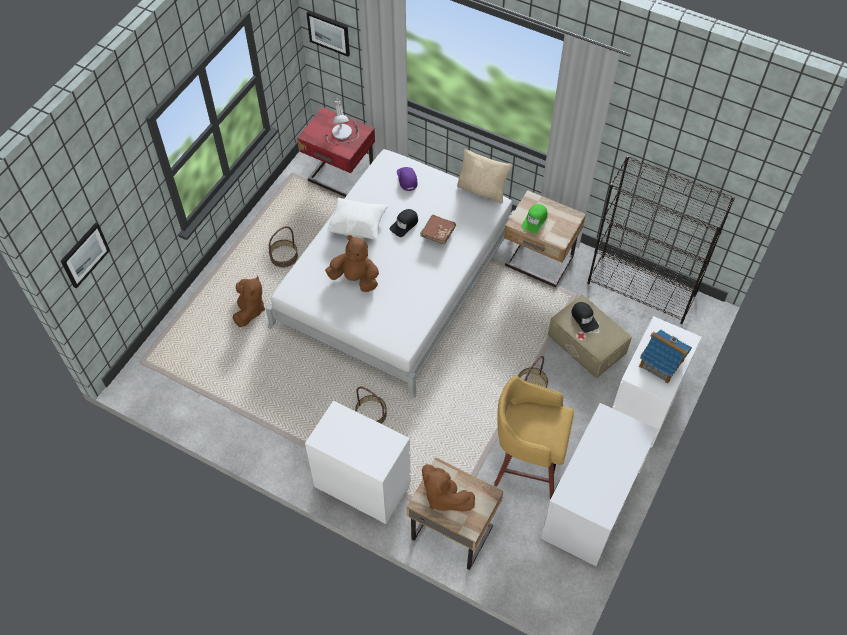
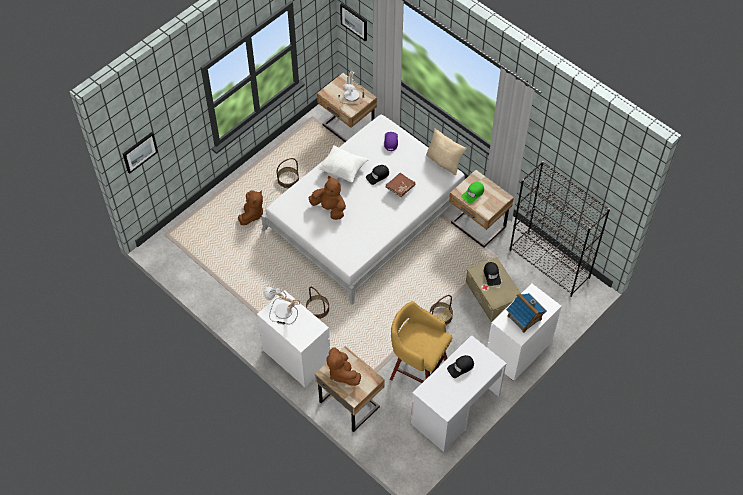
camera: 15 degrees right, 0 degrees up
red nightstand [297,107,375,197] -> beige nightstand [317,73,377,142]
none -> table lamp [263,287,300,325]
none -> black cap [447,355,474,378]

